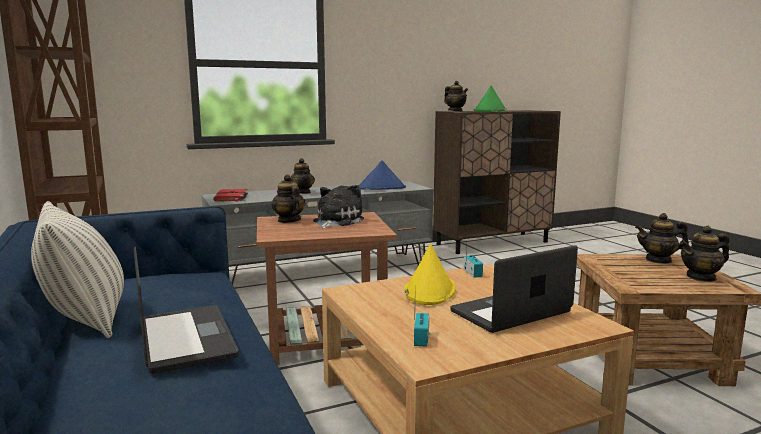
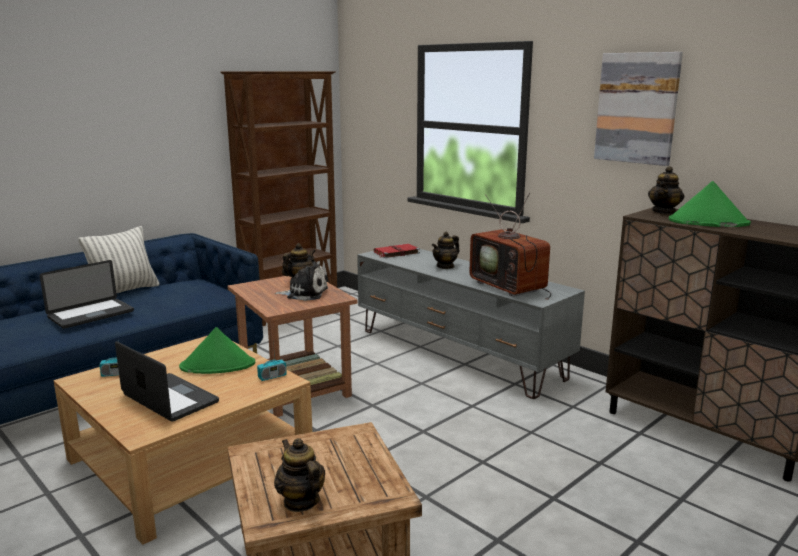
camera: 70 degrees right, 5 degrees up
blue hat [358,160,406,190] -> television [469,193,551,300]
yellow hat [404,244,456,305] -> green hat [179,327,255,374]
teapot [635,213,689,264] -> none
none -> picture [594,52,683,166]

